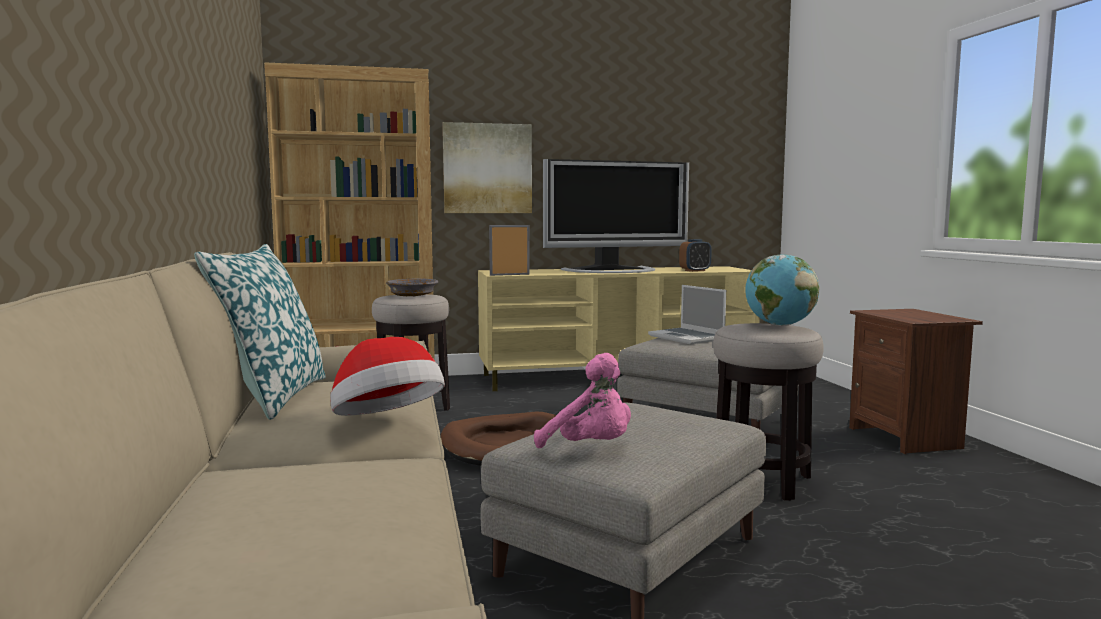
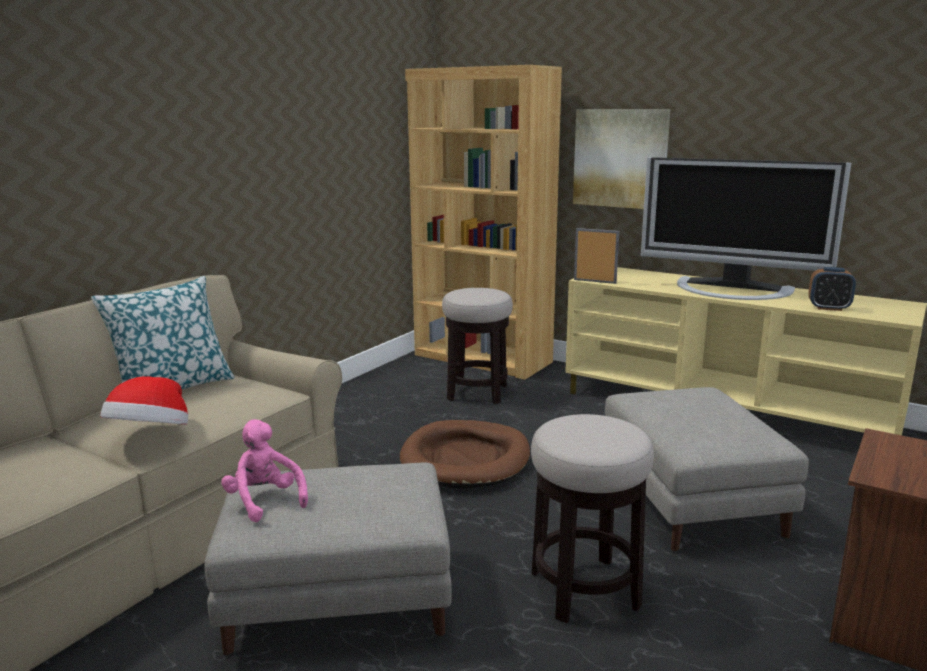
camera: 45 degrees right, 10 degrees up
grey bowl [386,278,438,296] -> none
pink plush toy [534,353,631,448] -> pink plush toy turned 150 degrees clockwise [221,419,308,522]
laptop [648,285,726,344] -> none
globe [745,254,820,326] -> none

